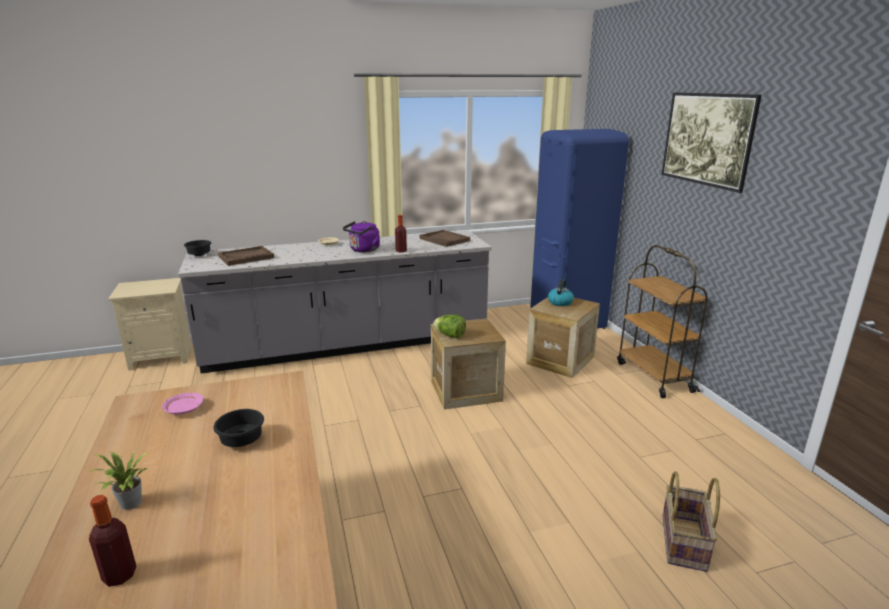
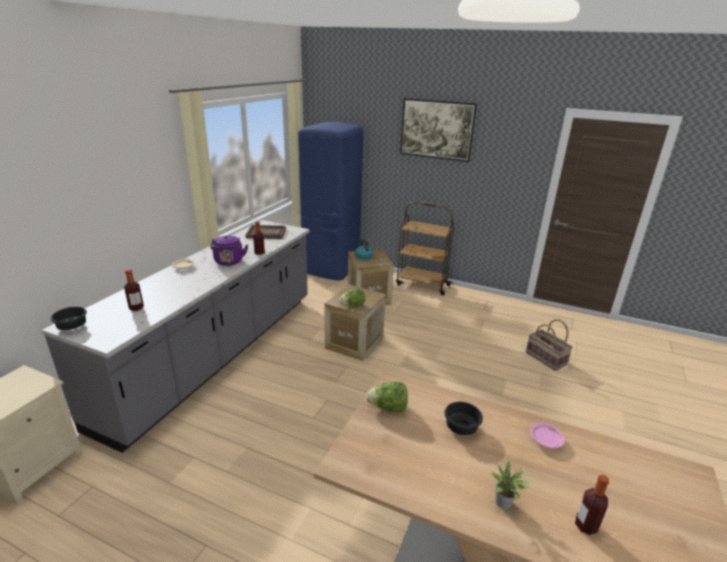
camera: 50 degrees left, 5 degrees up
pink plate [162,393,203,414] -> pink plate moved to [530,422,565,448]
brown tray [218,246,274,266] -> bottle [124,269,144,311]
none -> lettuce [366,382,408,412]

